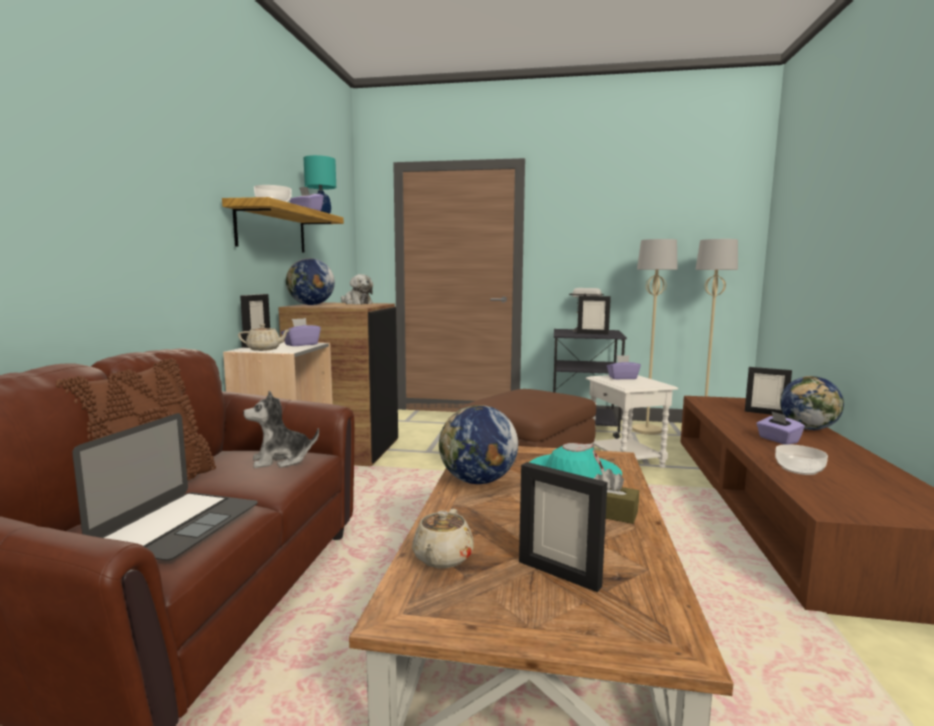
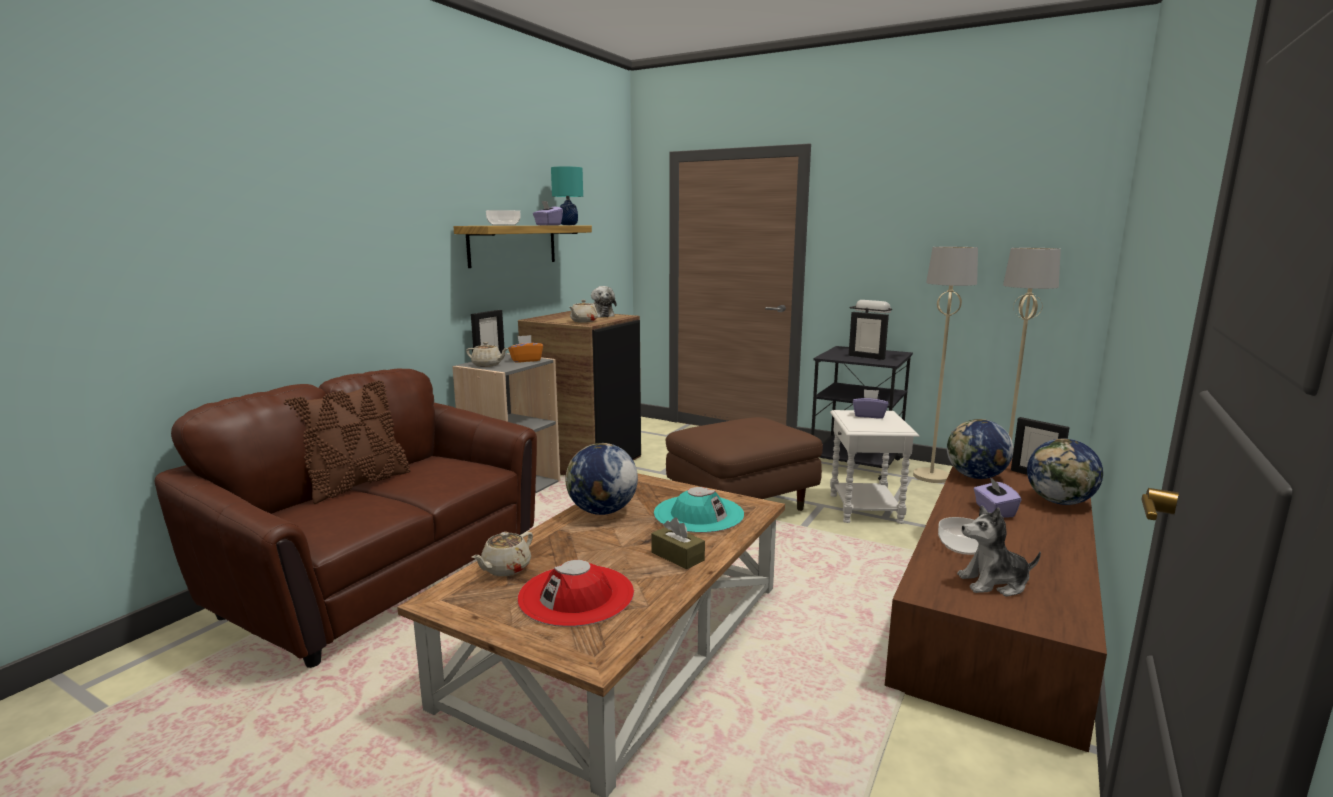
camera: 20 degrees right, 5 degrees up
laptop [72,413,258,560] -> none
plush toy [243,390,319,468] -> plush toy moved to [957,505,1041,597]
purple tissue box [281,318,321,346] -> orange tissue box [508,335,543,363]
globe [286,258,335,305] -> globe moved to [947,419,1013,479]
picture frame [519,462,608,592] -> red hat [517,560,634,627]
none -> beige teapot [570,300,598,323]

